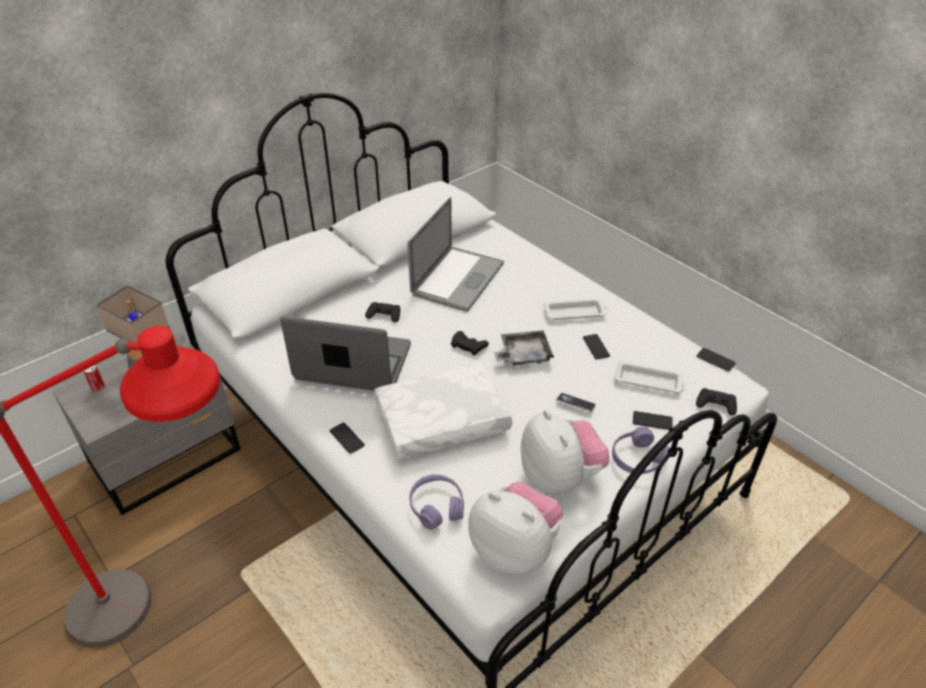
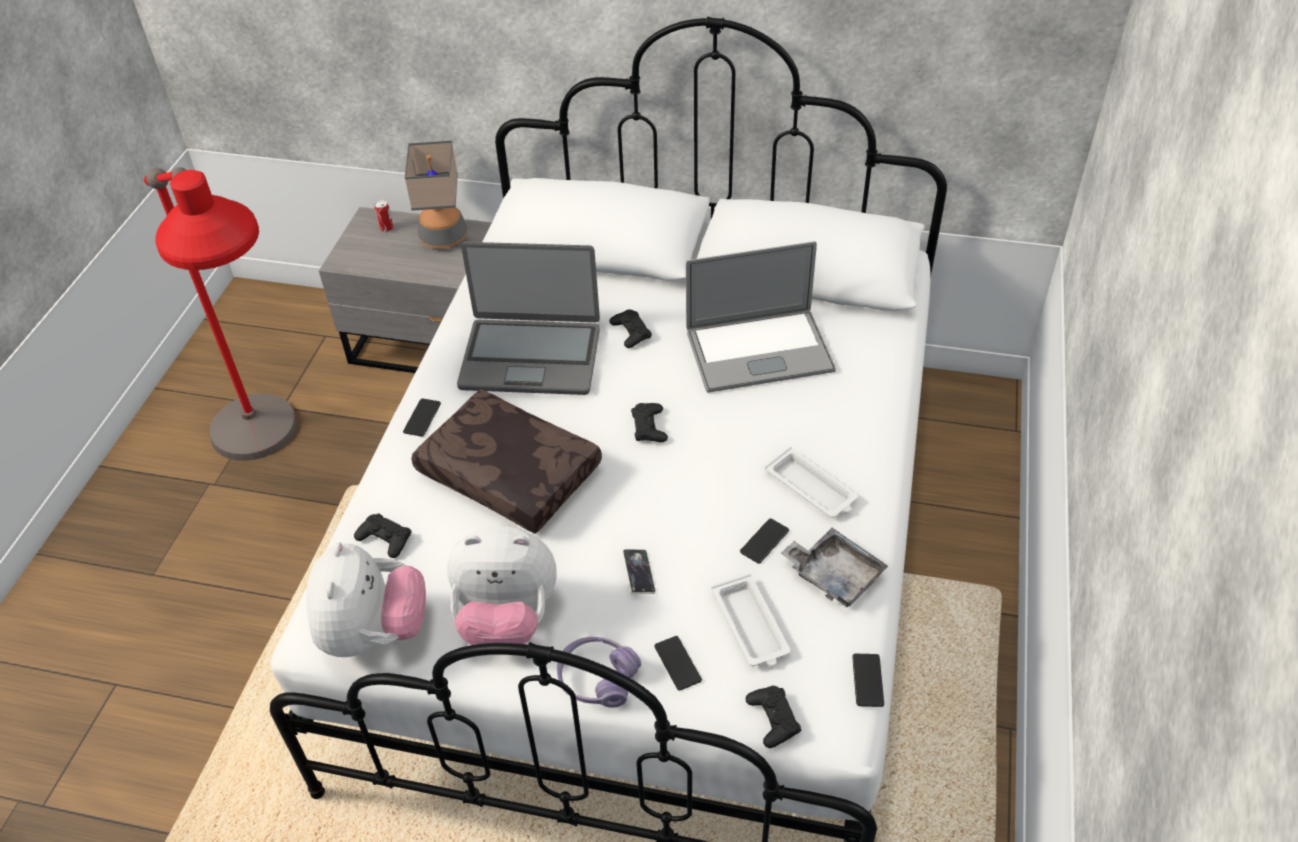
camera: 55 degrees right, 5 degrees up
laptop [280,316,411,391] -> laptop turned 120 degrees clockwise [457,242,600,395]
white pillow [374,363,512,459] -> brown pillow [411,389,602,534]
purple headphones [409,474,464,530] -> black game controller [354,513,412,558]
grey tray [494,330,554,366] -> grey tray moved to [781,528,888,607]
plush toy [521,410,609,495] -> plush toy turned 60 degrees clockwise [447,526,557,645]

